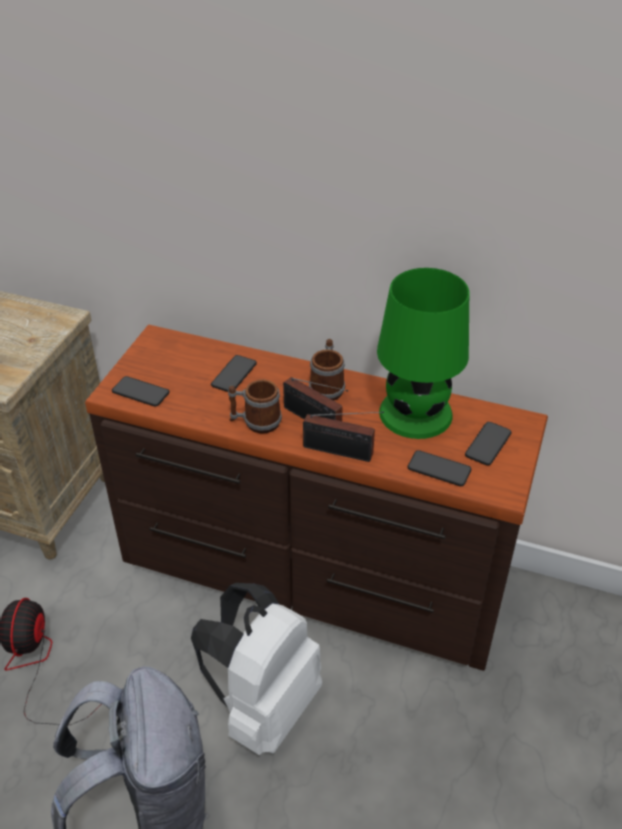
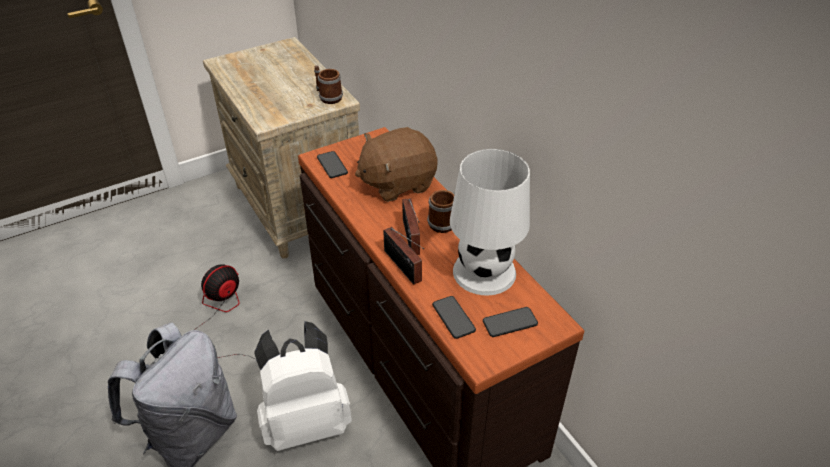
camera: 40 degrees right, 0 degrees up
phone [211,355,257,392] -> brown plush toy [355,127,438,202]
mug [228,379,282,434] -> mug moved to [314,65,343,104]
green table lamp [377,268,469,439] -> white table lamp [450,149,530,296]

